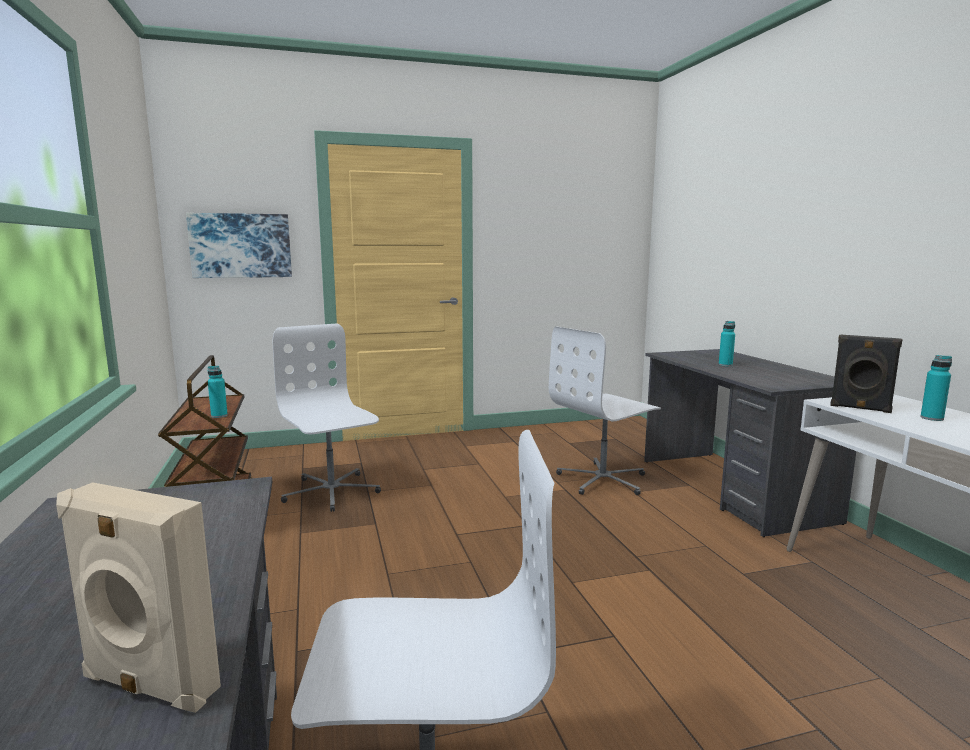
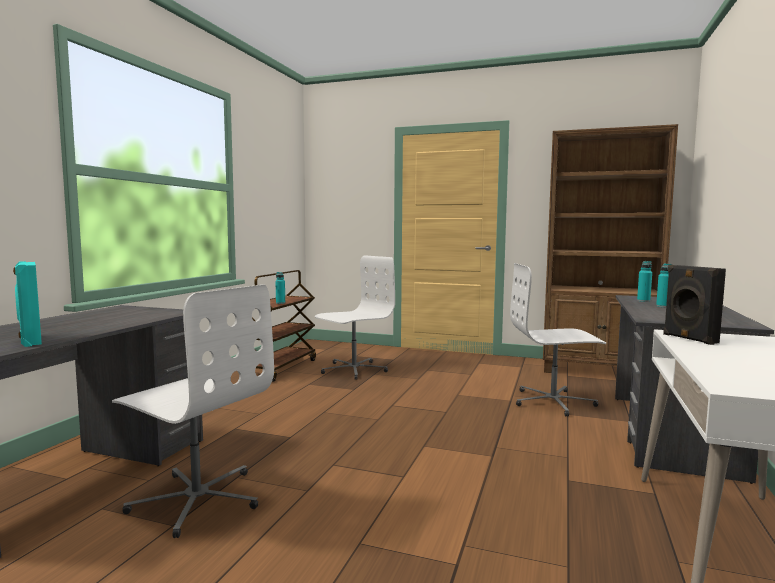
camera: 35 degrees right, 5 degrees down
beige speaker [56,482,221,713] -> turquoise speaker [13,261,42,347]
picture [186,213,292,278] -> none
white office chair [273,323,381,512] -> white office chair turned 45 degrees clockwise [315,255,395,380]
turquoise bottle [920,355,952,421] -> turquoise bottle moved to [637,261,652,302]
none -> brown bookcase [543,124,678,373]

